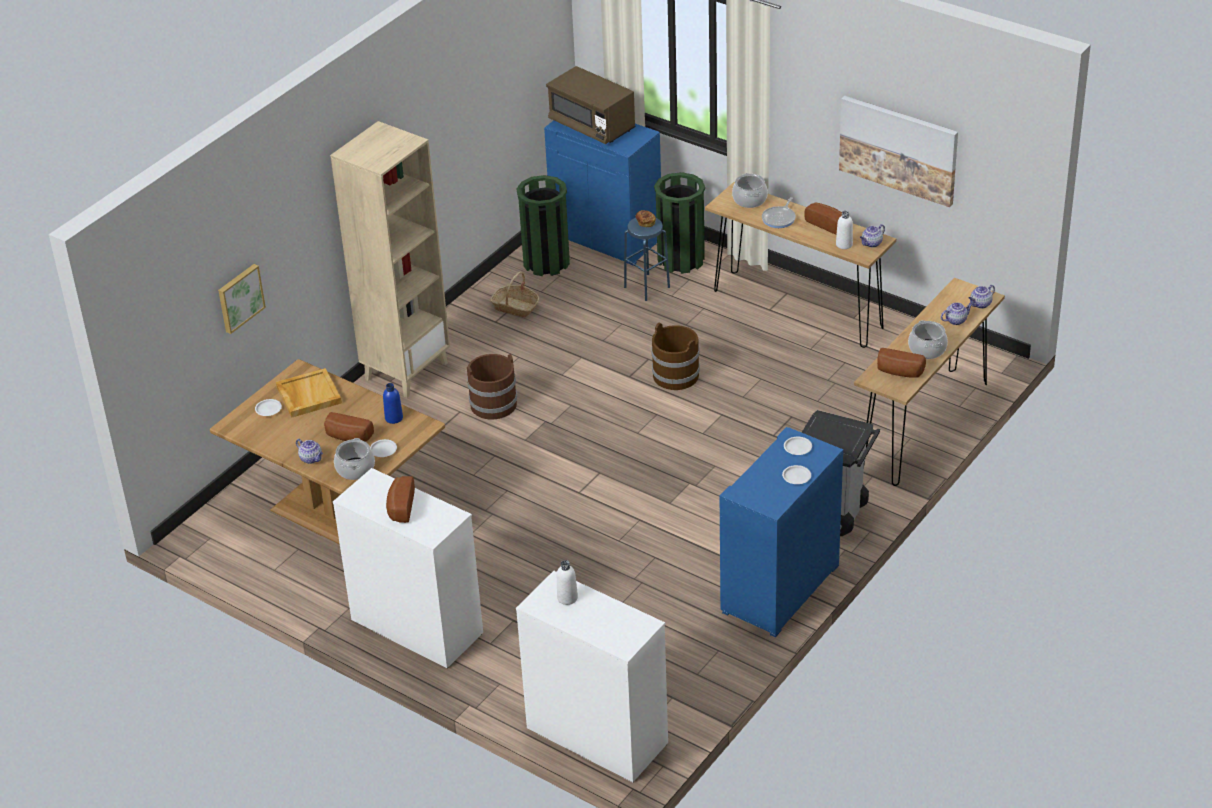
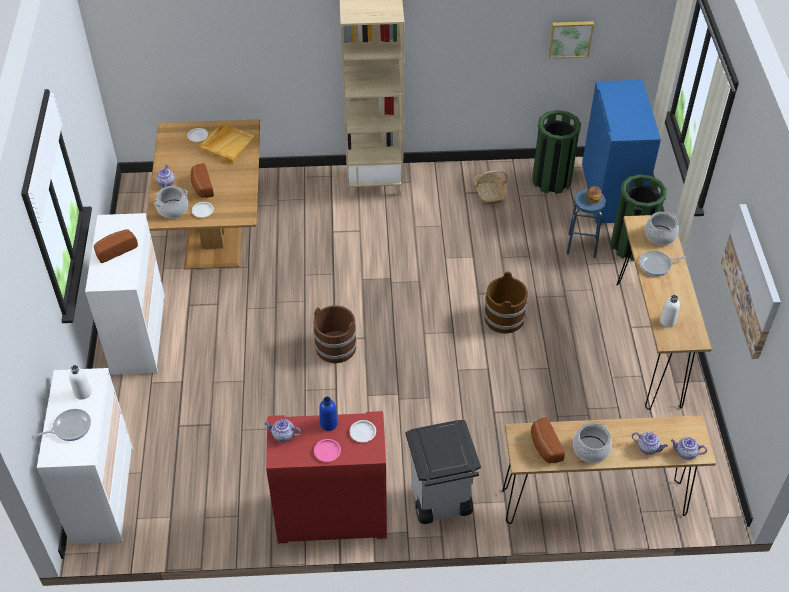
camera: 50 degrees right, 10 degrees up
picture [218,264,266,334] -> picture moved to [548,21,594,59]
blue bottle [383,383,403,424] -> blue bottle moved to [319,397,338,431]
brown bucket [467,354,517,419] -> brown bucket moved to [313,305,357,363]
brown microwave [546,66,636,144] -> none
blue cabinet [720,427,843,637] -> red cabinet [266,411,387,543]
white plate [782,465,811,484] -> pink plate [314,439,341,462]
bread [804,202,842,235] -> none
teapot [860,224,885,248] -> teapot moved to [264,419,301,442]
none -> frying pan [34,409,91,441]

